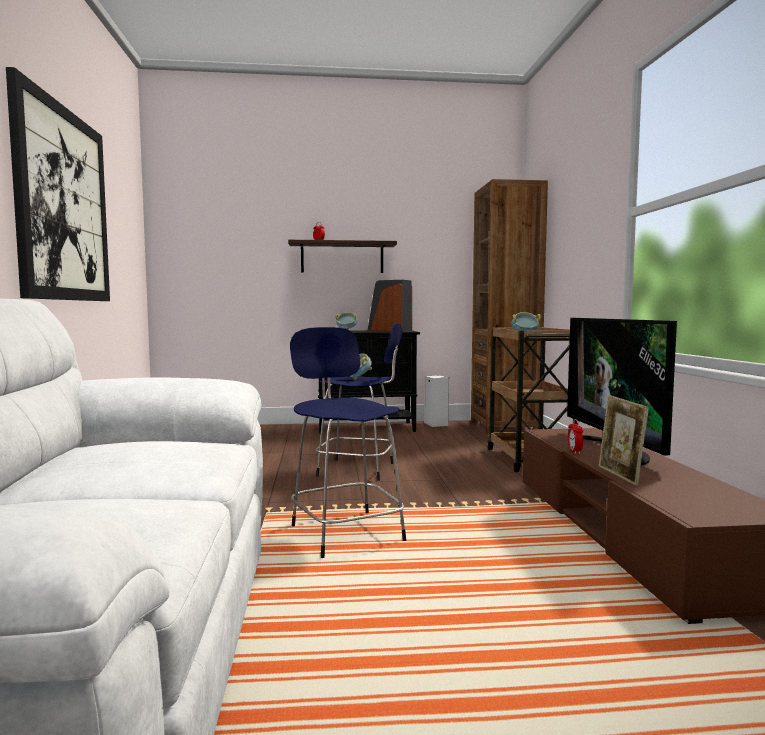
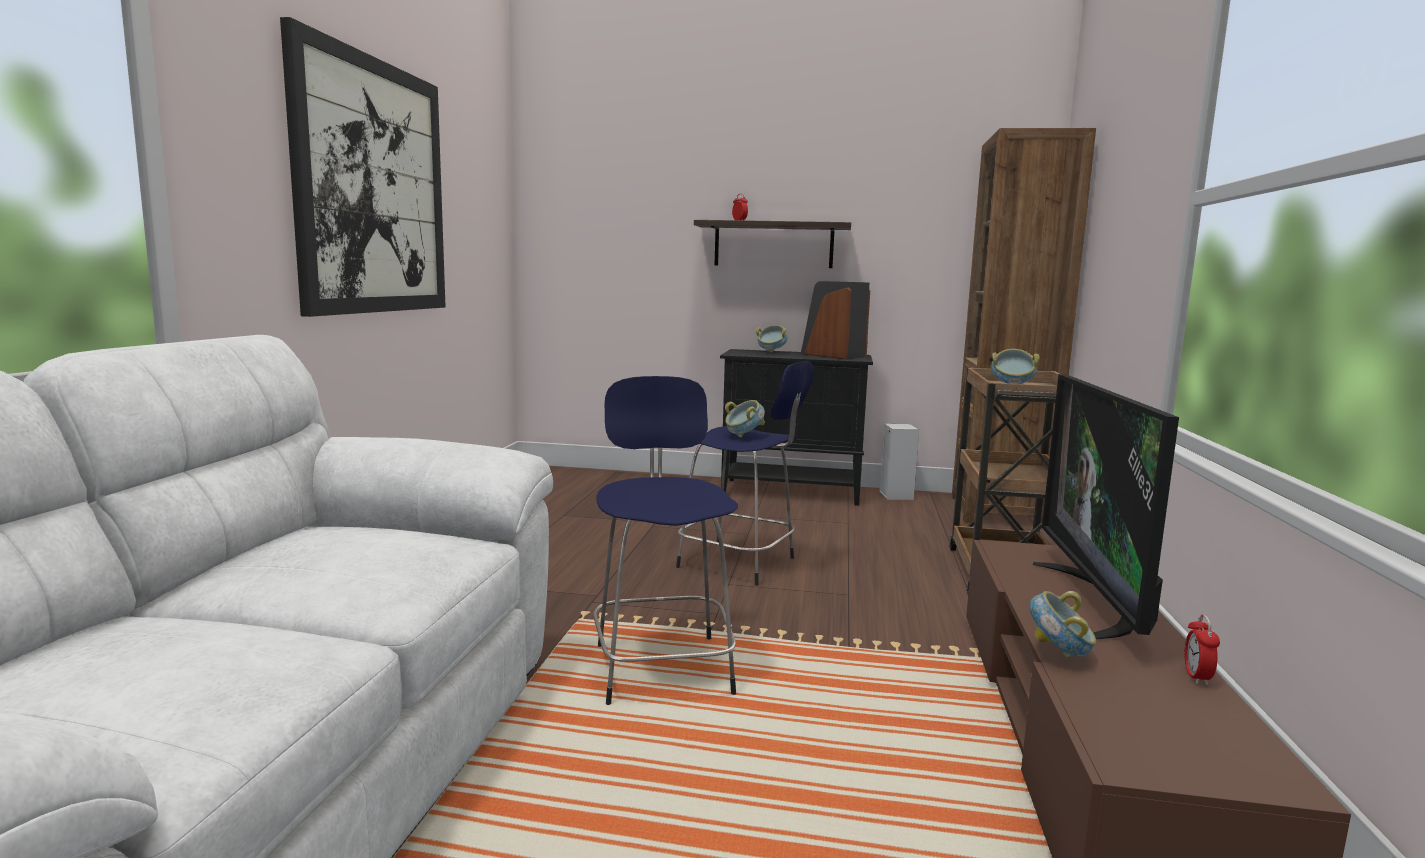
camera: 15 degrees right, 5 degrees up
alarm clock [568,419,583,454] -> alarm clock moved to [1185,614,1220,686]
picture frame [599,395,649,486] -> bowl [1029,591,1096,657]

